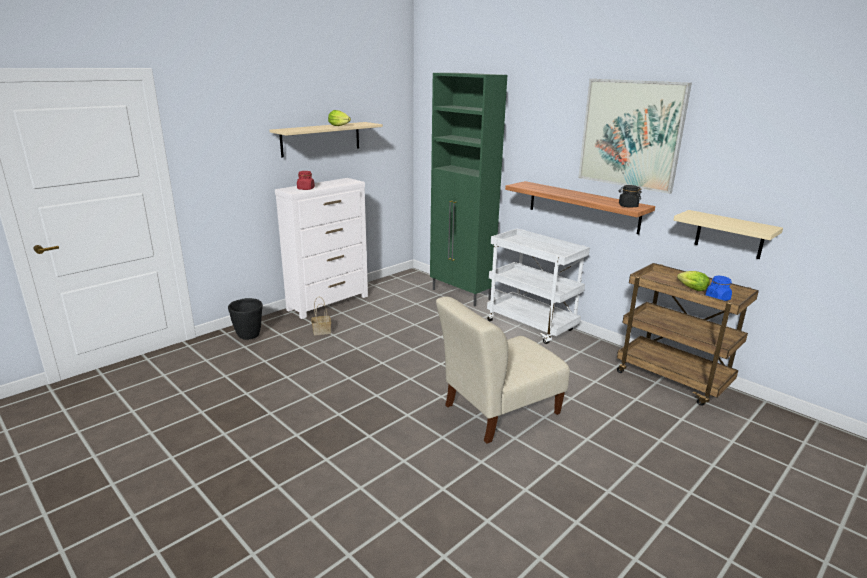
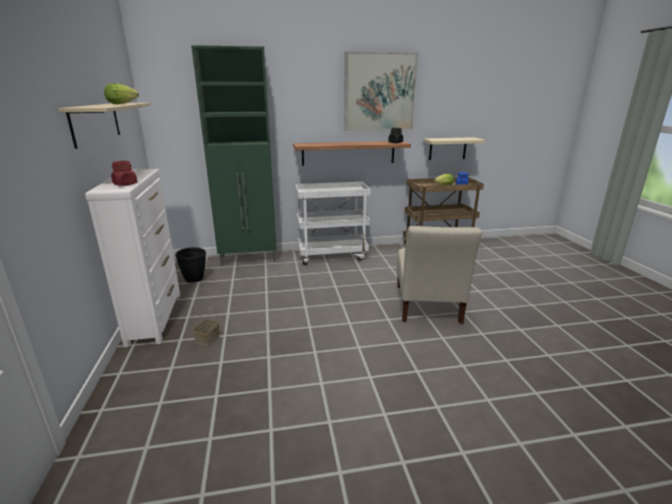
camera: 55 degrees left, 0 degrees up
black planter [228,298,263,340] -> black planter moved to [175,247,206,283]

